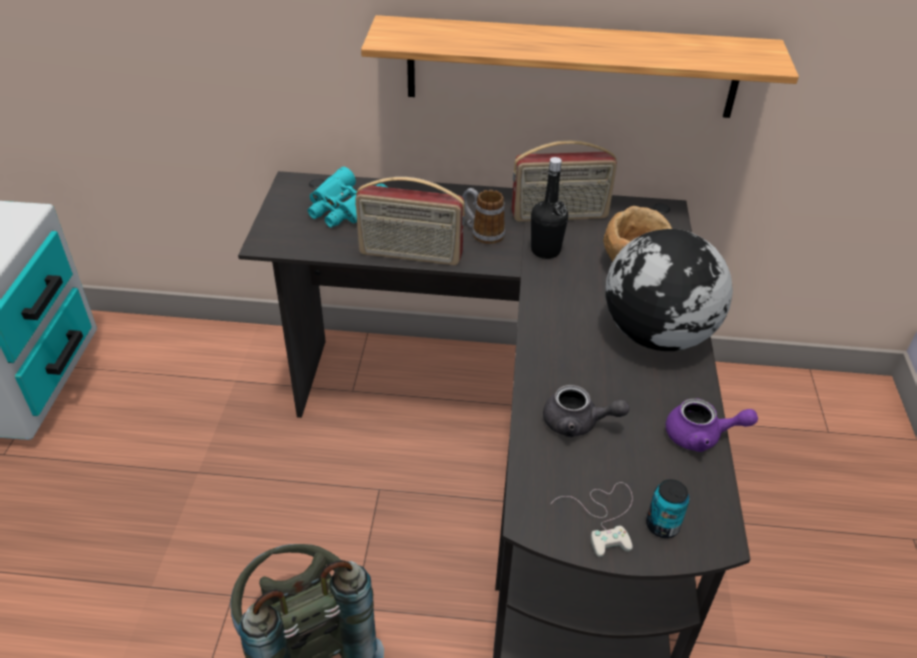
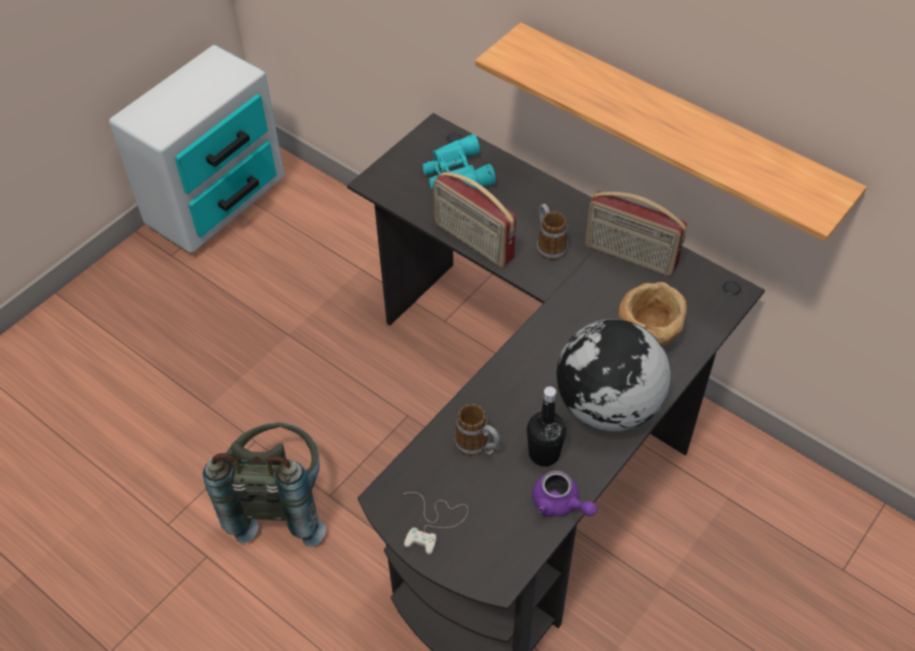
camera: 35 degrees right, 10 degrees up
black bottle [531,157,568,259] -> black bottle moved to [527,386,566,466]
grey teapot [543,385,630,437] -> mug [454,404,500,456]
can [646,479,690,538] -> none

